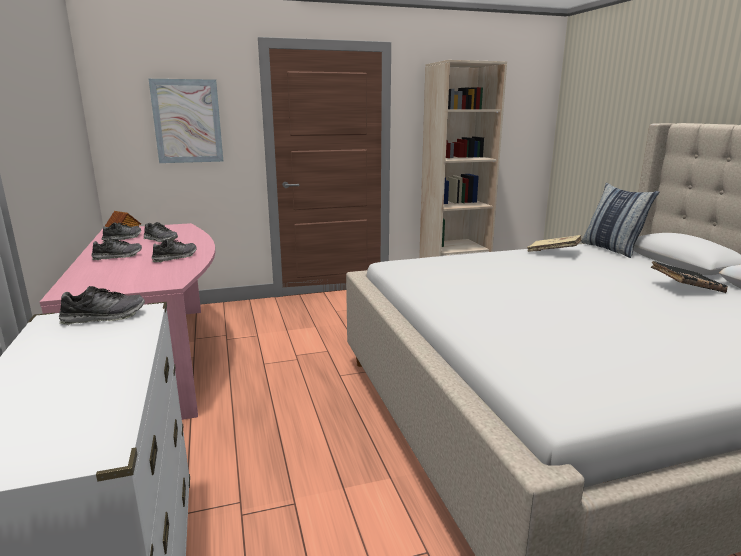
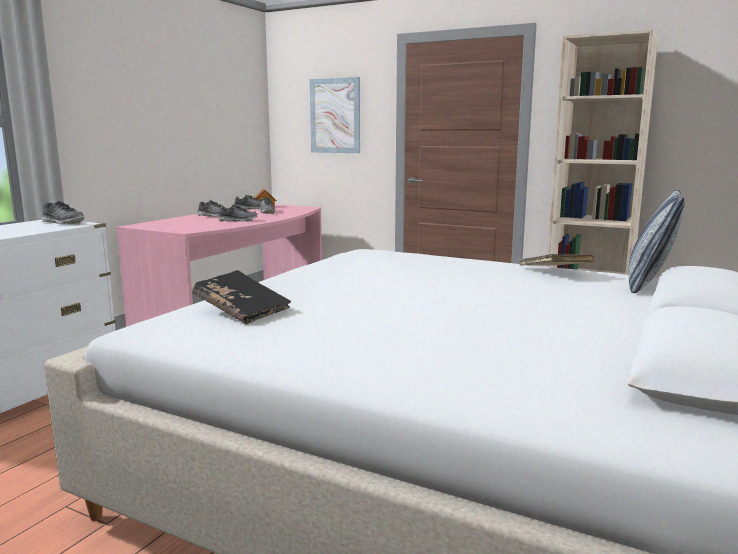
camera: 45 degrees right, 5 degrees down
black book [651,261,728,293] -> black book moved to [192,270,291,325]

